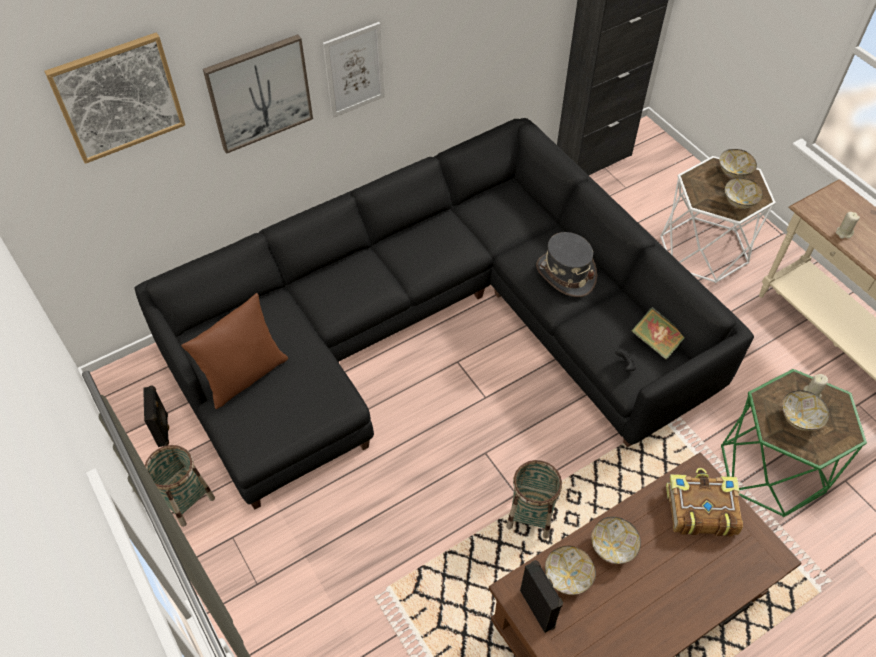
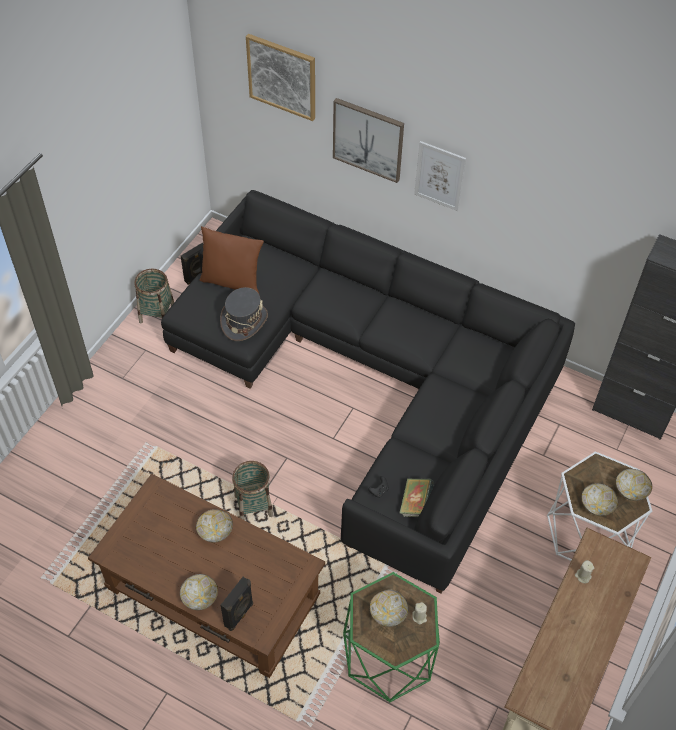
camera: 60 degrees right, 0 degrees up
black speaker [520,560,563,633] -> black speaker moved to [221,577,253,631]
grey hat [536,232,597,297] -> grey hat moved to [220,287,268,341]
bowl [545,546,596,595] -> bowl moved to [180,574,218,610]
book [666,468,743,537] -> none

